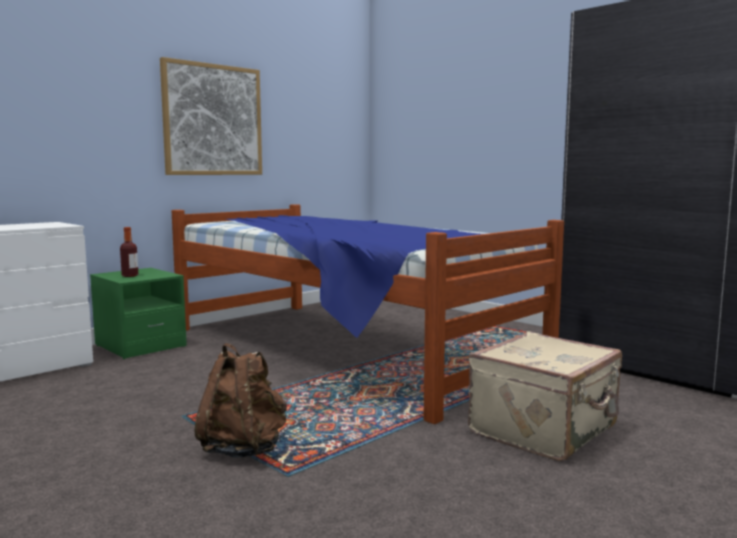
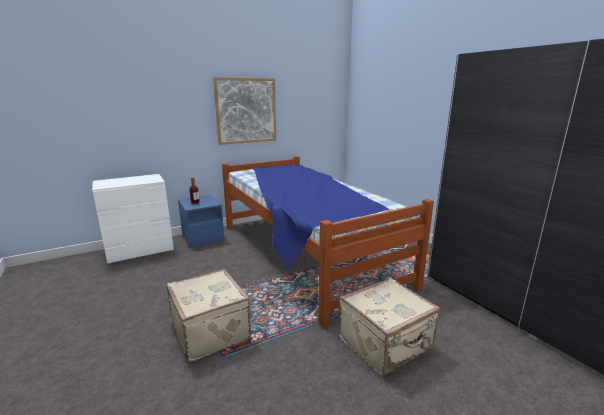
camera: 15 degrees right, 10 degrees up
green nightstand [90,268,187,359] -> blue nightstand [178,195,225,248]
brown backpack [195,343,287,458] -> beige suitcase [166,269,251,362]

